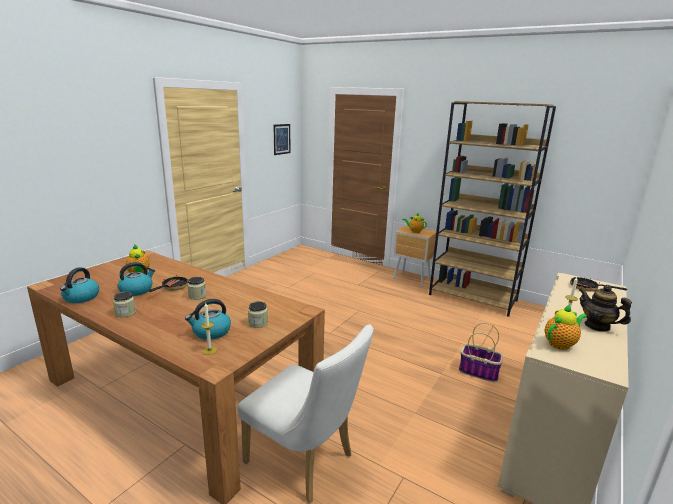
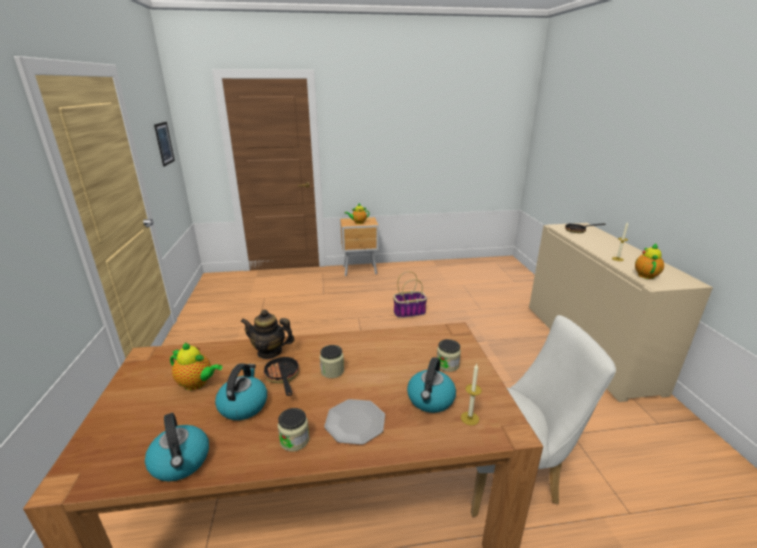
camera: 40 degrees left, 5 degrees up
brown bookcase [429,101,556,317] -> none
basket [459,323,503,382] -> basket moved to [393,271,427,318]
teapot [579,285,632,332] -> teapot moved to [241,309,295,359]
none -> plate [324,399,385,445]

